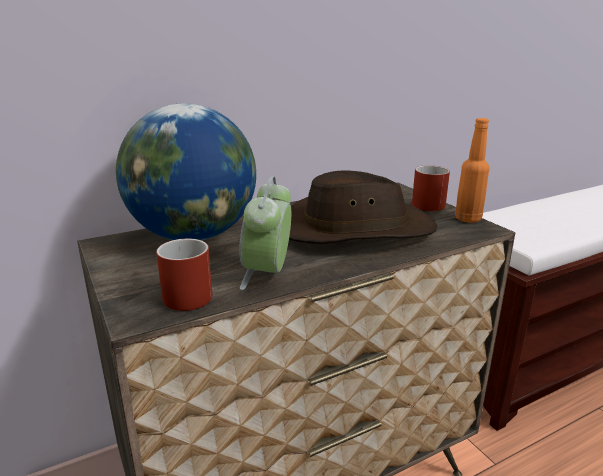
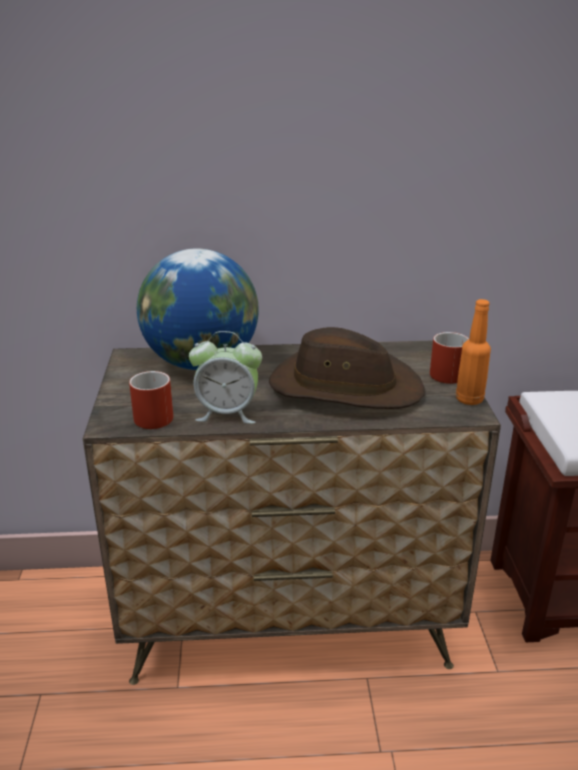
camera: 25 degrees right, 5 degrees up
alarm clock [239,176,291,290] -> alarm clock turned 120 degrees counterclockwise [189,331,262,424]

